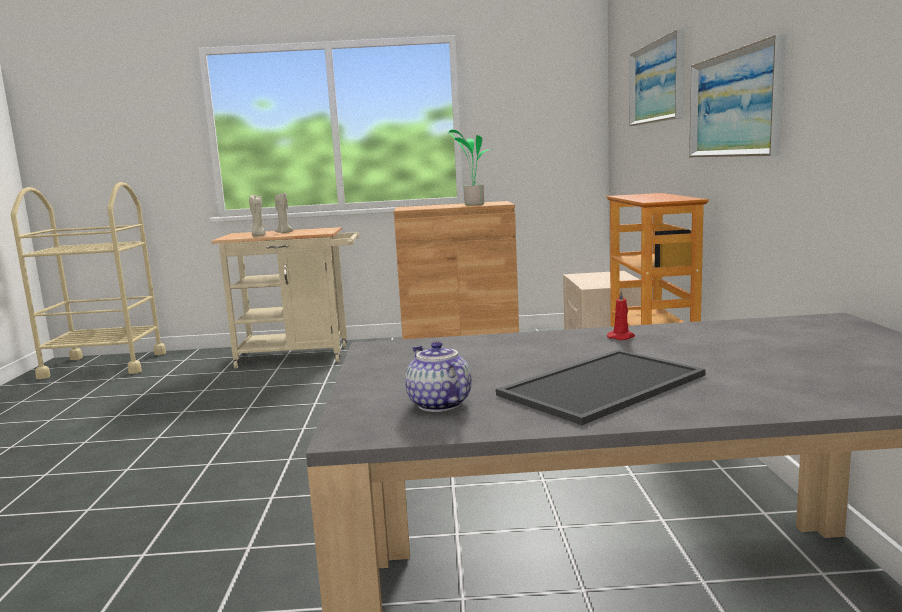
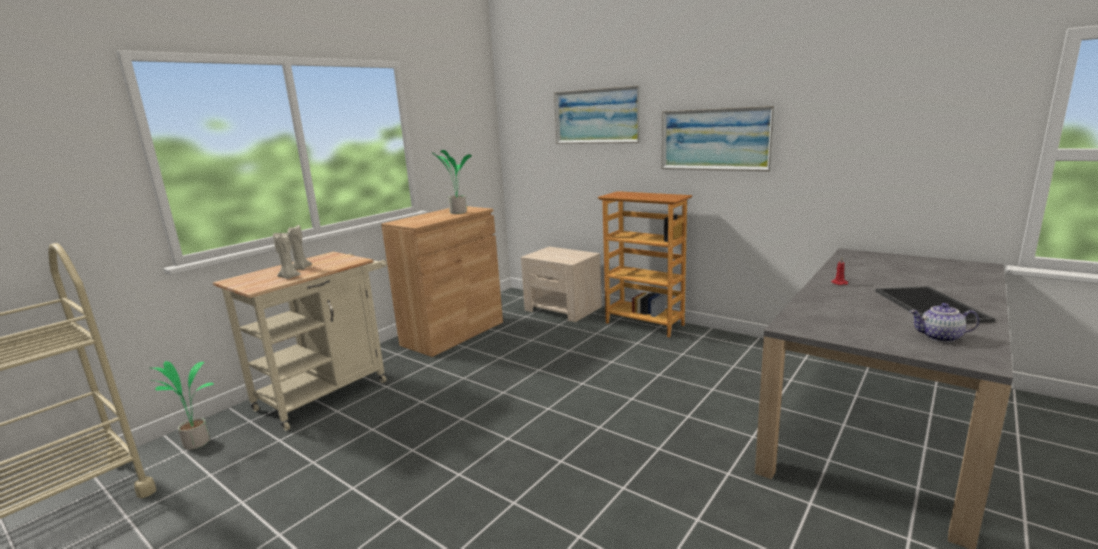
camera: 50 degrees left, 5 degrees up
none -> potted plant [150,361,214,450]

